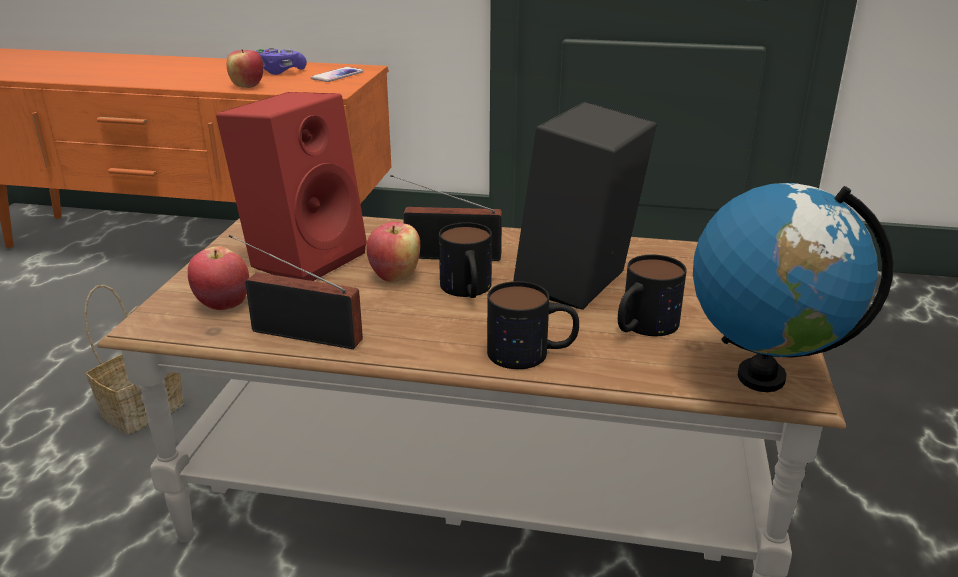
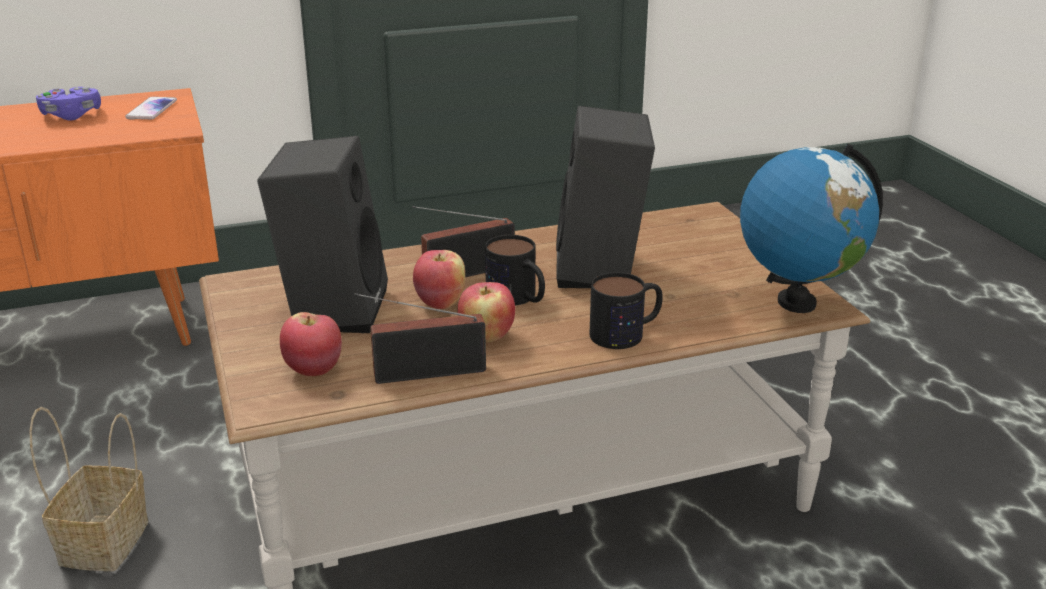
camera: 30 degrees left, 0 degrees up
red speaker [216,92,367,281] -> black speaker [257,136,388,333]
apple [227,49,263,88] -> apple moved to [458,282,515,343]
mug [618,255,687,336] -> none

